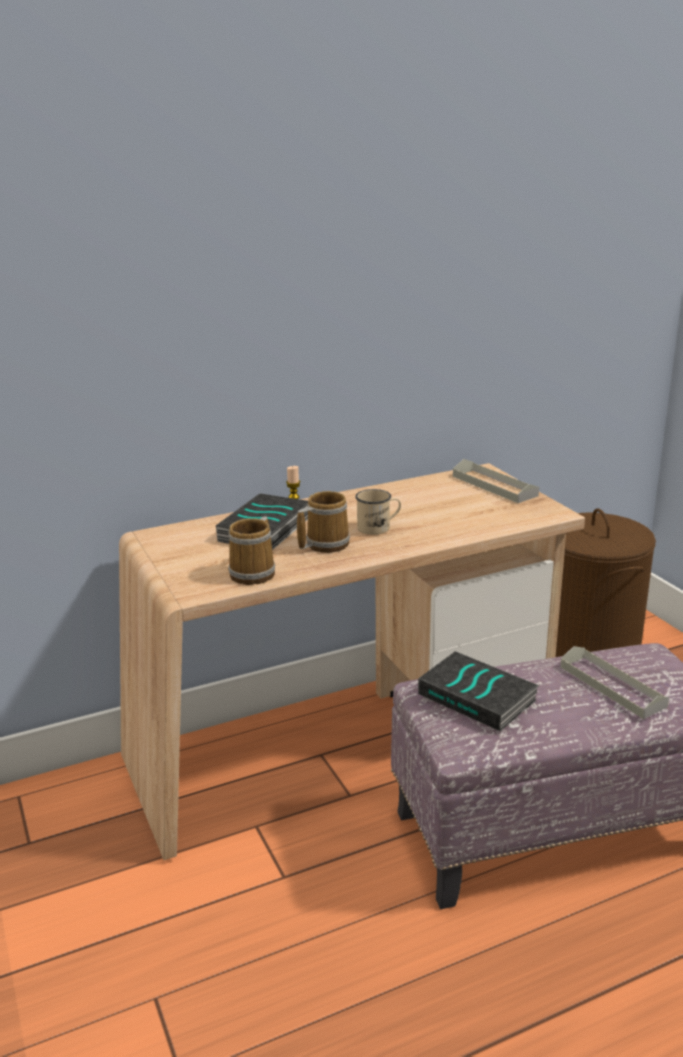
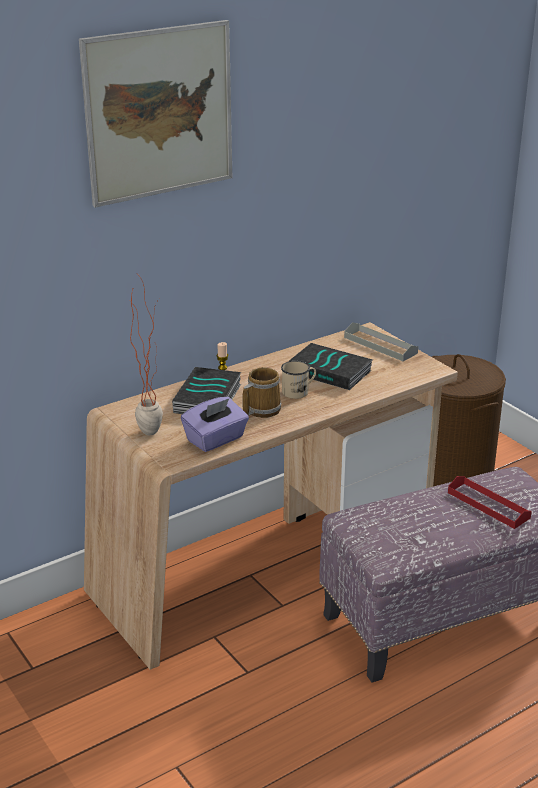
camera: 10 degrees left, 5 degrees up
mug [228,517,275,585] -> purple tissue box [181,397,249,452]
book [418,651,539,732] -> book moved to [289,343,373,390]
grey tray [560,646,669,719] -> red tray [448,476,532,529]
none -> picture [79,20,232,208]
none -> potted plant [130,277,163,435]

